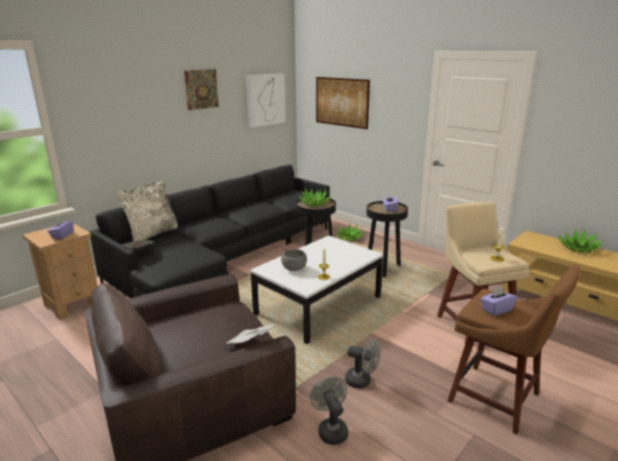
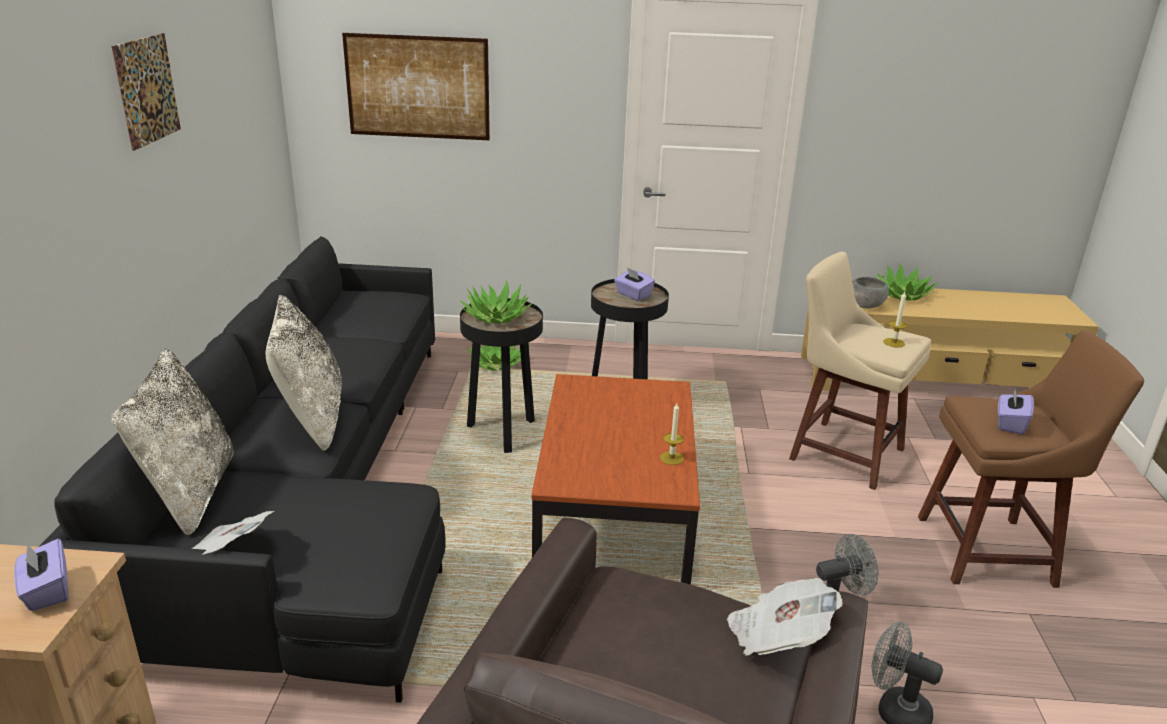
camera: 40 degrees left, 5 degrees up
picture [246,73,286,128] -> none
white coffee table [250,235,383,344] -> brown coffee table [531,374,700,585]
grey bowl [281,249,307,271] -> grey bowl moved to [852,277,889,308]
none -> beige pillow [266,295,342,450]

